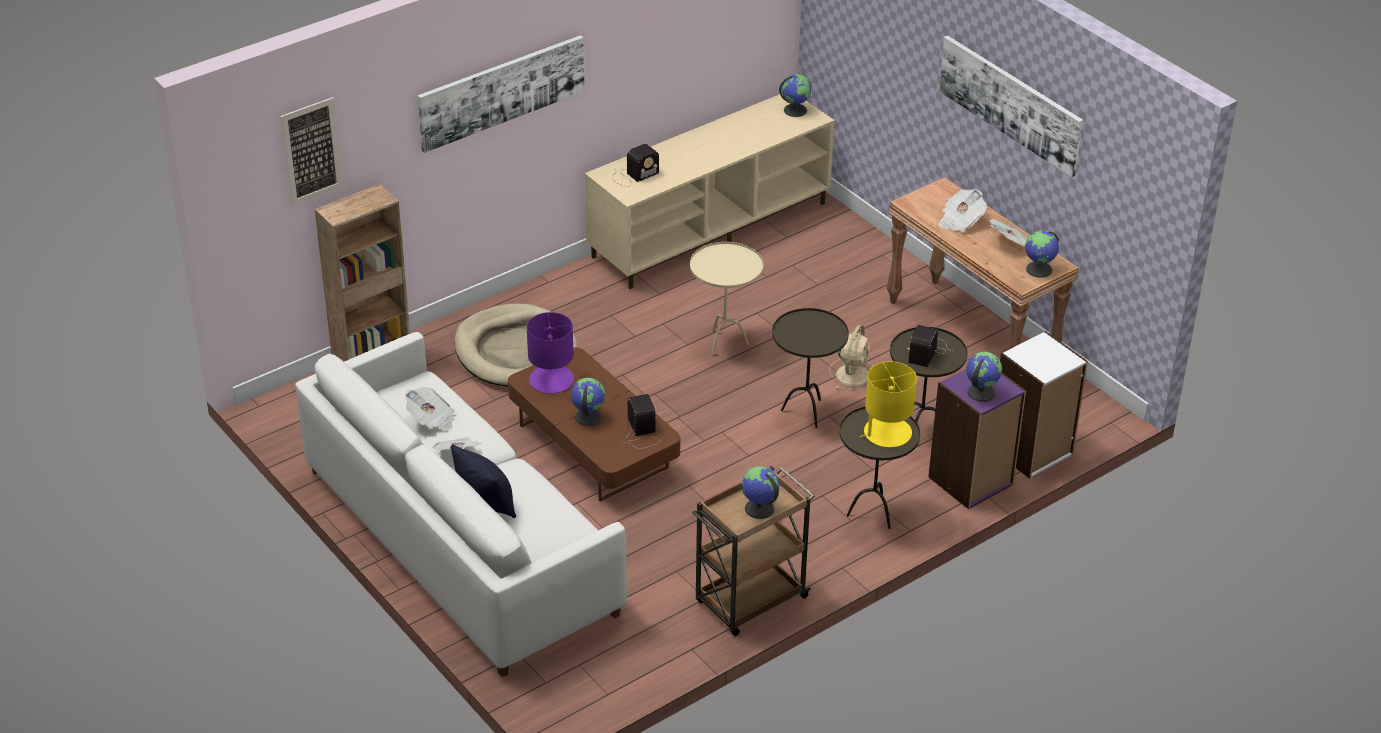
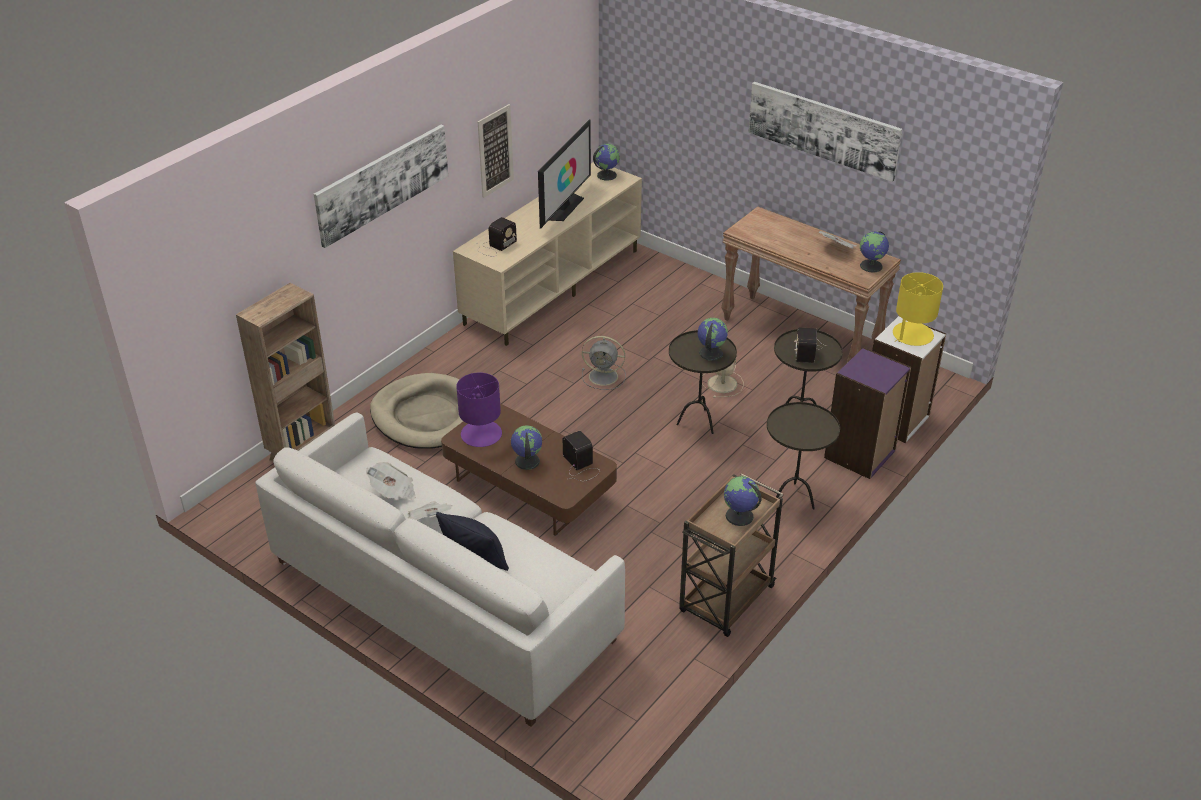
camera: 15 degrees left, 0 degrees up
picture [280,97,343,206] -> picture moved to [478,104,514,198]
beige side table [690,242,763,357] -> grey fan [582,336,626,390]
yellow table lamp [860,361,917,447] -> yellow table lamp moved to [893,272,943,346]
newspaper [939,189,987,232] -> none
globe [966,352,1002,402] -> globe moved to [698,318,728,361]
none -> television [538,119,591,229]

